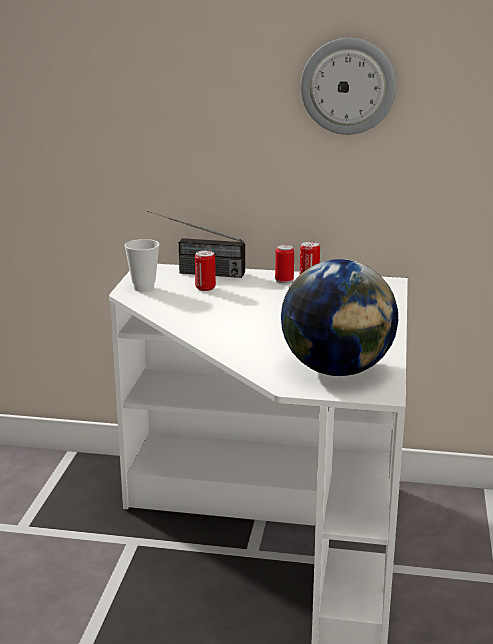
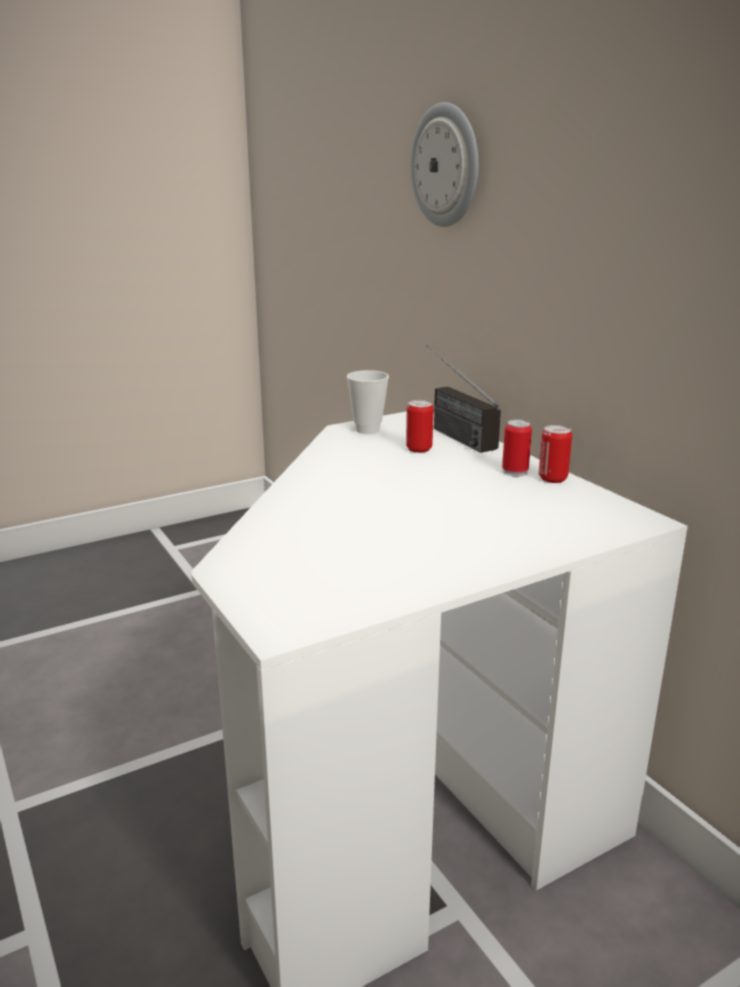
camera: 50 degrees right, 0 degrees up
globe [281,259,398,376] -> none
wall clock [301,38,396,135] -> wall clock moved to [410,102,479,227]

